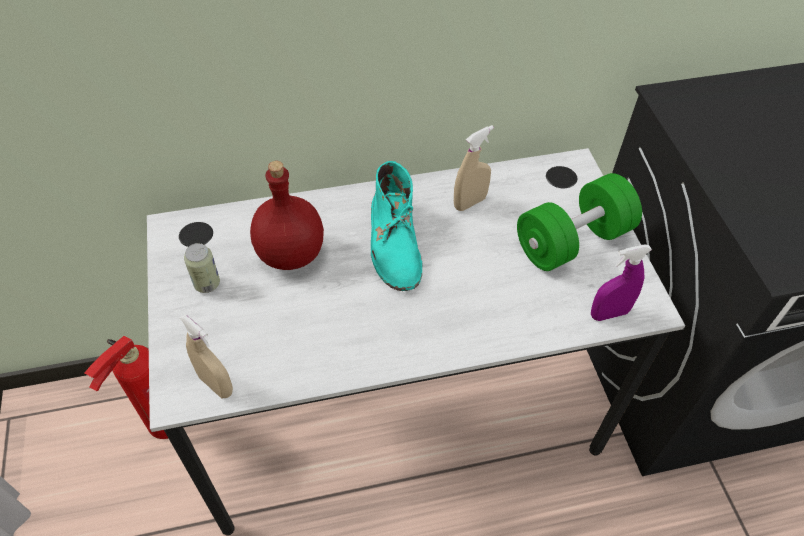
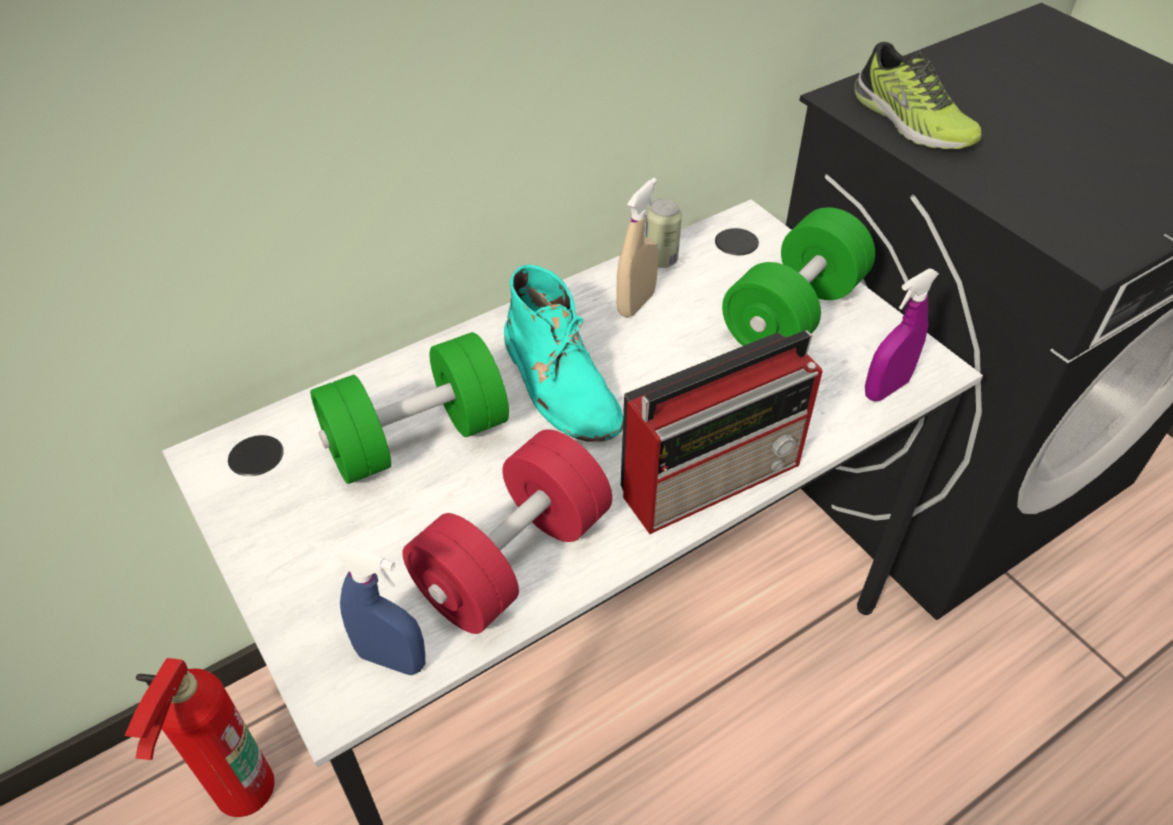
camera: 20 degrees left, 5 degrees down
beige spray bottle [180,314,233,398] -> blue spray bottle [335,547,425,675]
can [184,243,220,293] -> can moved to [645,199,682,268]
red bottle [250,161,324,270] -> green dumbbell [310,332,509,484]
none -> red dumbbell [402,429,612,634]
none -> radio [621,330,822,534]
none -> shoe [854,42,982,149]

